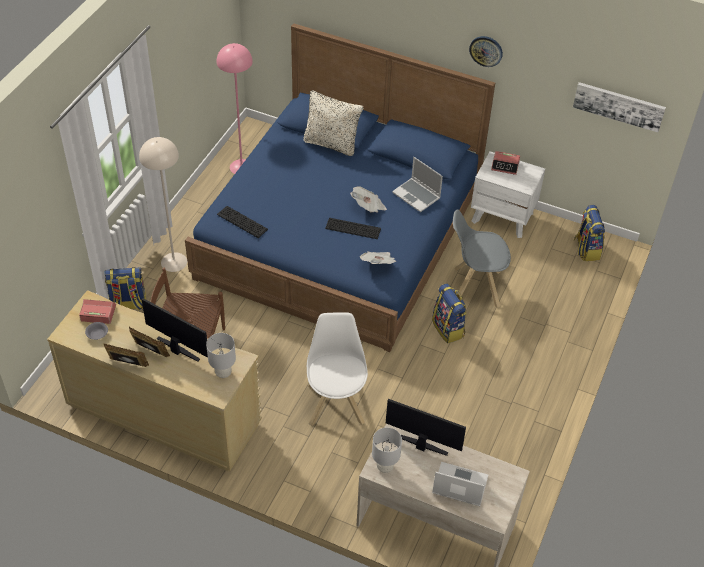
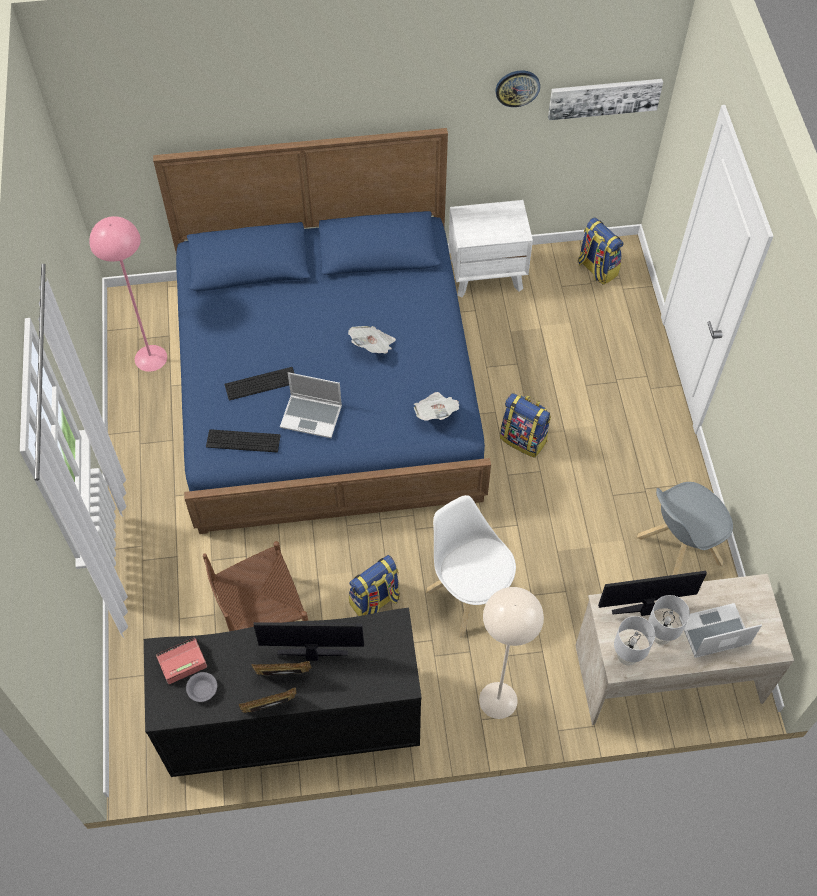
camera: 30 degrees left, 10 degrees up
beige dresser [47,290,262,472] -> black dresser [144,608,422,777]
backpack [104,267,146,311] -> backpack moved to [349,555,400,616]
beige floor lamp [139,137,187,272] -> beige floor lamp moved to [479,587,544,719]
grey table lamp [206,333,236,378] -> grey table lamp moved to [648,595,690,645]
beige pillow [304,90,364,156] -> none
keyboard [325,218,381,239] -> keyboard moved to [224,367,295,401]
laptop [392,157,443,212] -> laptop moved to [280,372,342,438]
grey chair [453,209,511,308] -> grey chair moved to [636,482,733,575]
wall clock [469,36,503,67] -> wall clock moved to [496,70,540,107]
alarm clock [491,151,520,175] -> none

